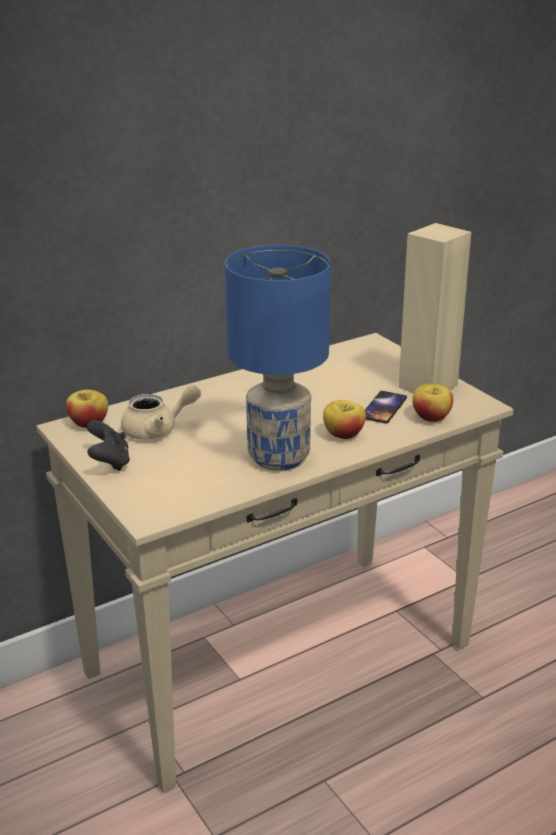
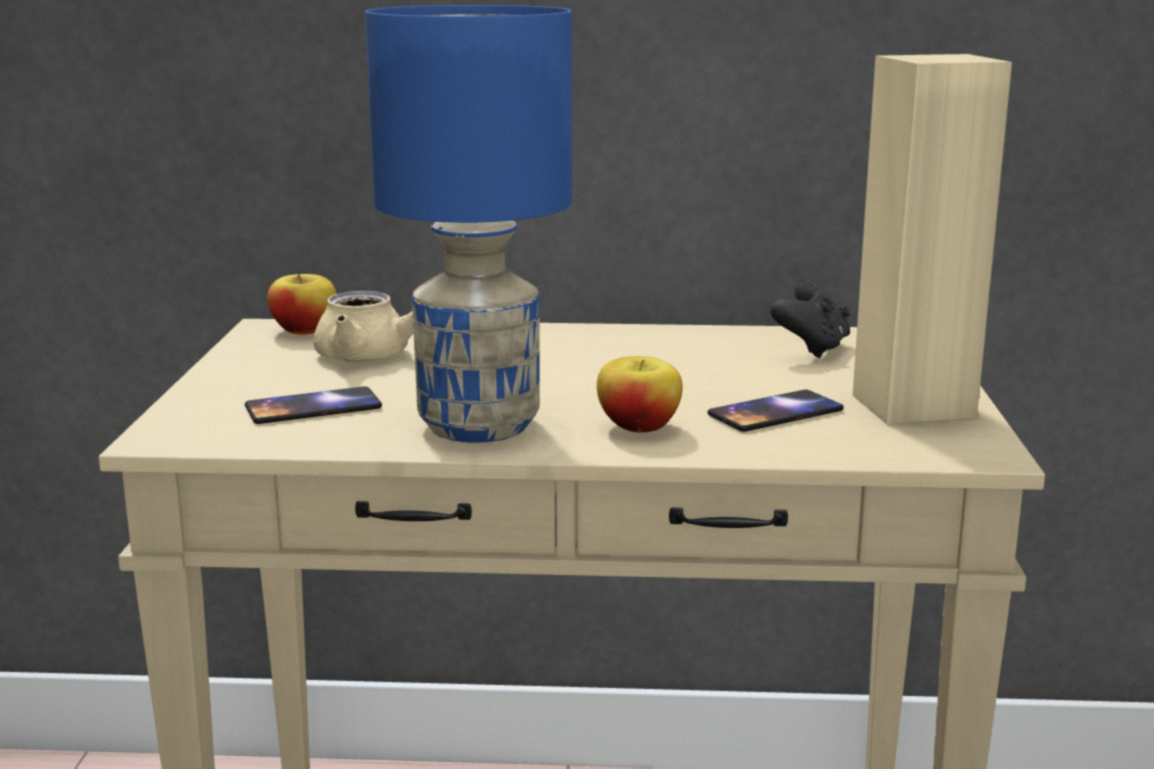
camera: 35 degrees right, 10 degrees down
black game controller [87,420,130,471] -> black game controller moved to [770,281,850,358]
apple [412,383,453,422] -> none
none -> phone [245,386,382,424]

